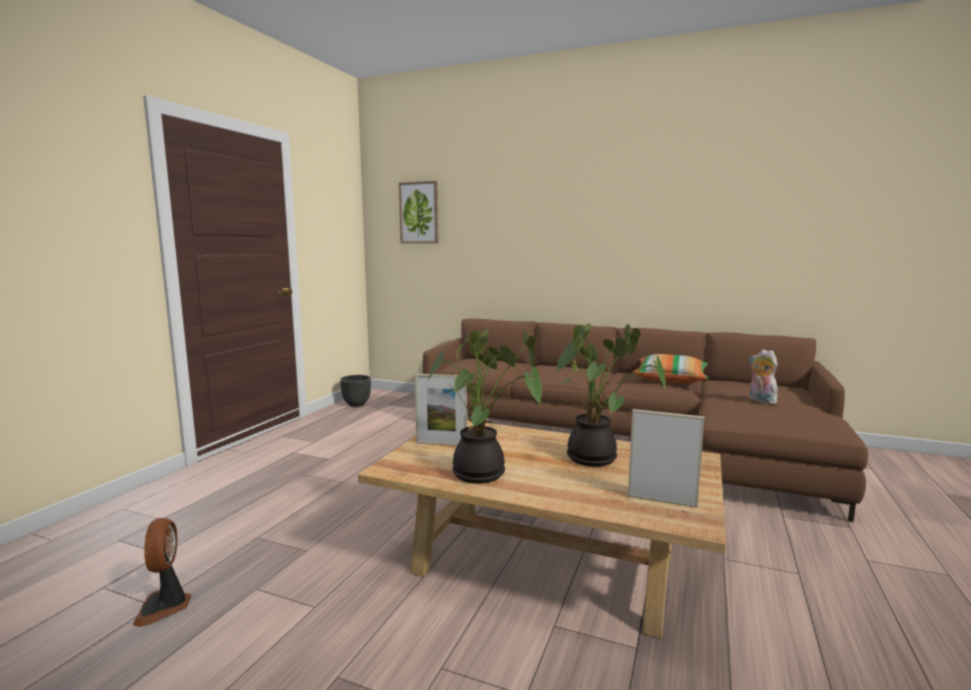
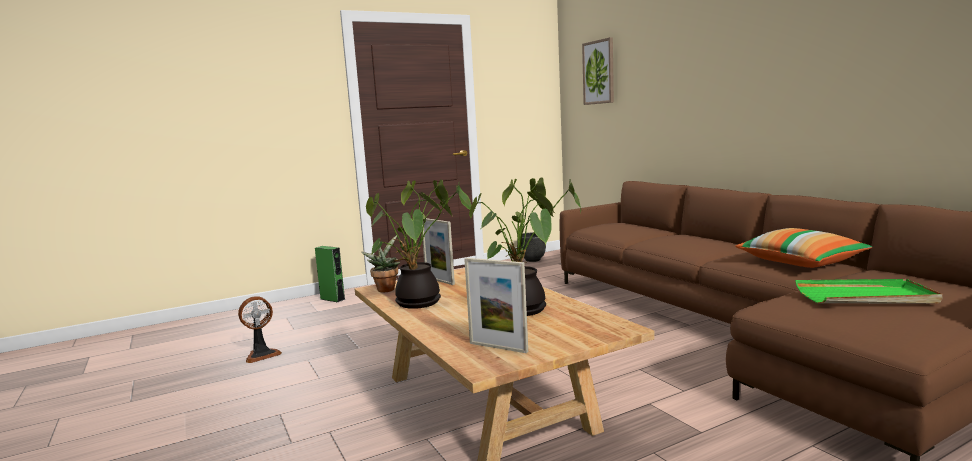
camera: 40 degrees right, 0 degrees up
fan [133,518,191,627] -> fan turned 150 degrees counterclockwise [238,296,282,363]
picture frame [628,409,705,508] -> picture frame turned 150 degrees clockwise [464,258,528,353]
plush toy [749,349,778,404] -> green tray [795,279,943,303]
none -> green speaker [315,246,345,303]
none -> potted plant [361,235,400,293]

